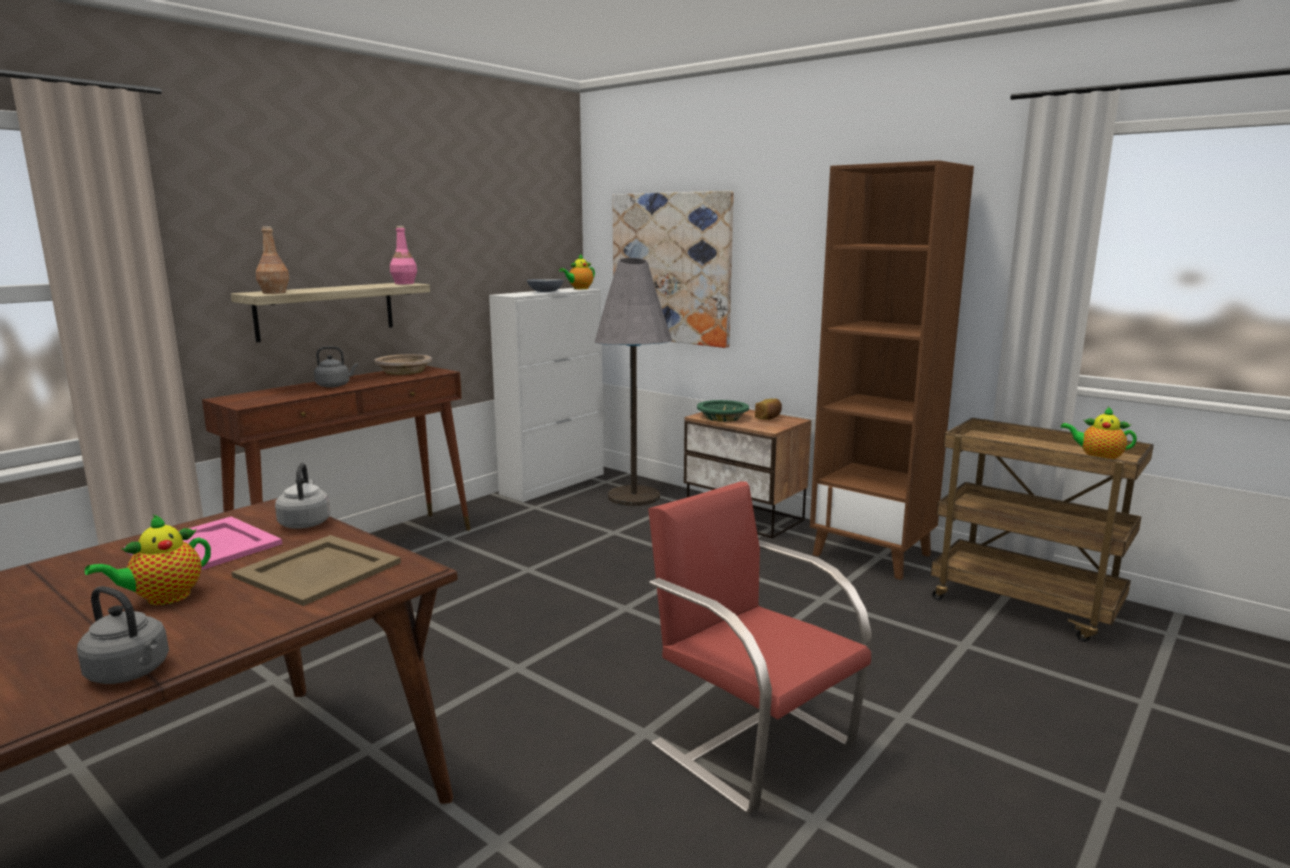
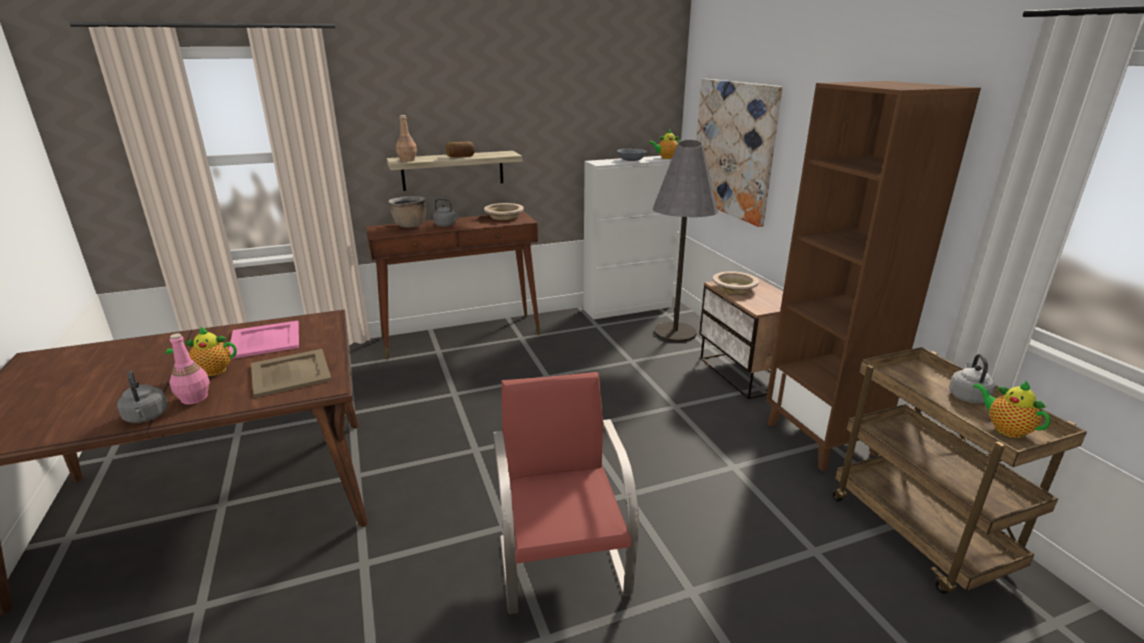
camera: 30 degrees right, 10 degrees up
grey kettle [275,463,330,529] -> grey kettle moved to [949,354,995,403]
pink bottle [390,226,417,284] -> pink bottle moved to [169,333,210,405]
green bowl [697,400,749,422] -> beige bowl [713,271,759,294]
bread [755,399,782,420] -> bread moved to [446,142,475,157]
none -> brown cooking pot [388,196,426,228]

